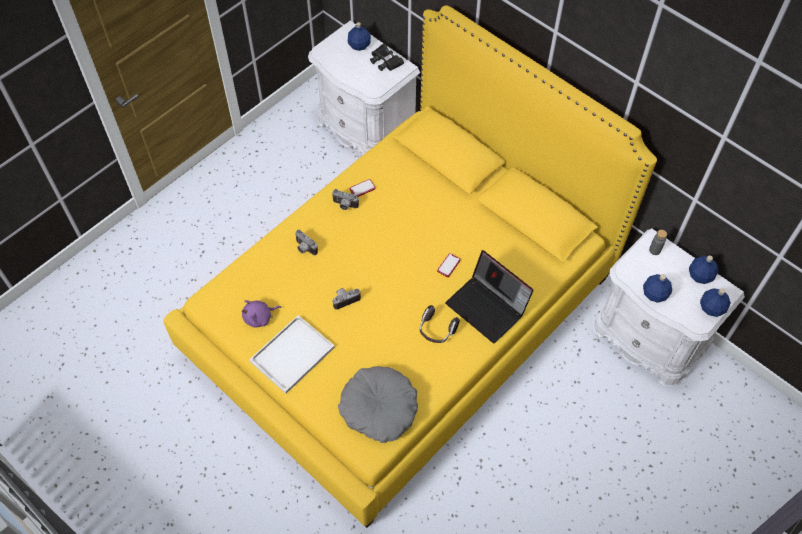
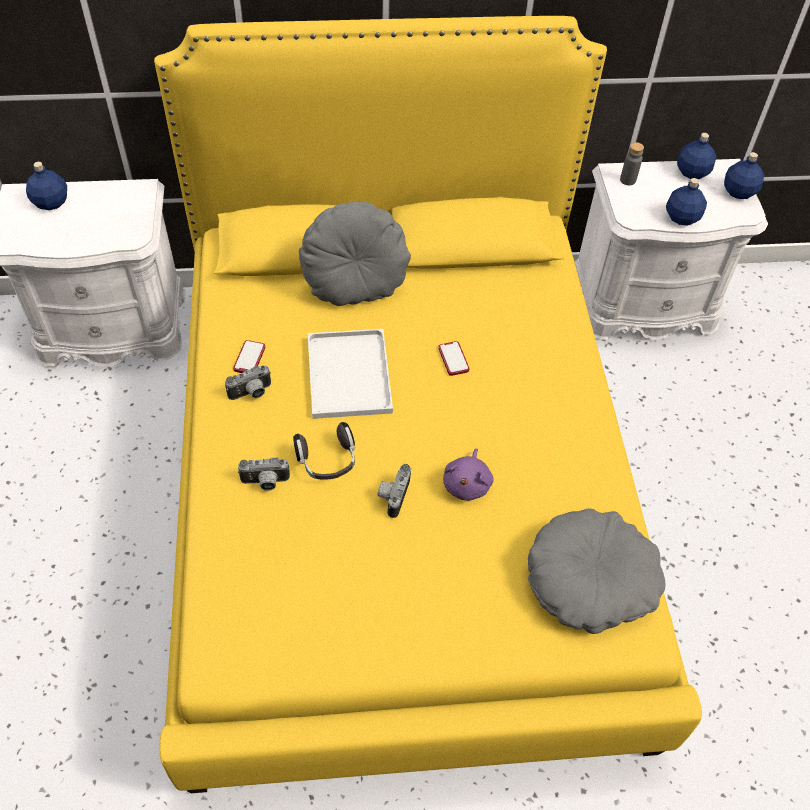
camera: 50 degrees left, 5 degrees down
purple plush toy [242,300,282,327] -> purple plush toy moved to [443,449,494,501]
white tray [249,315,335,394] -> white tray moved to [308,329,393,419]
black binoculars [370,44,404,71] -> none
headphones [420,305,460,343] -> headphones moved to [293,422,355,480]
laptop [445,250,534,343] -> none
none -> grey pillow [299,201,411,306]

